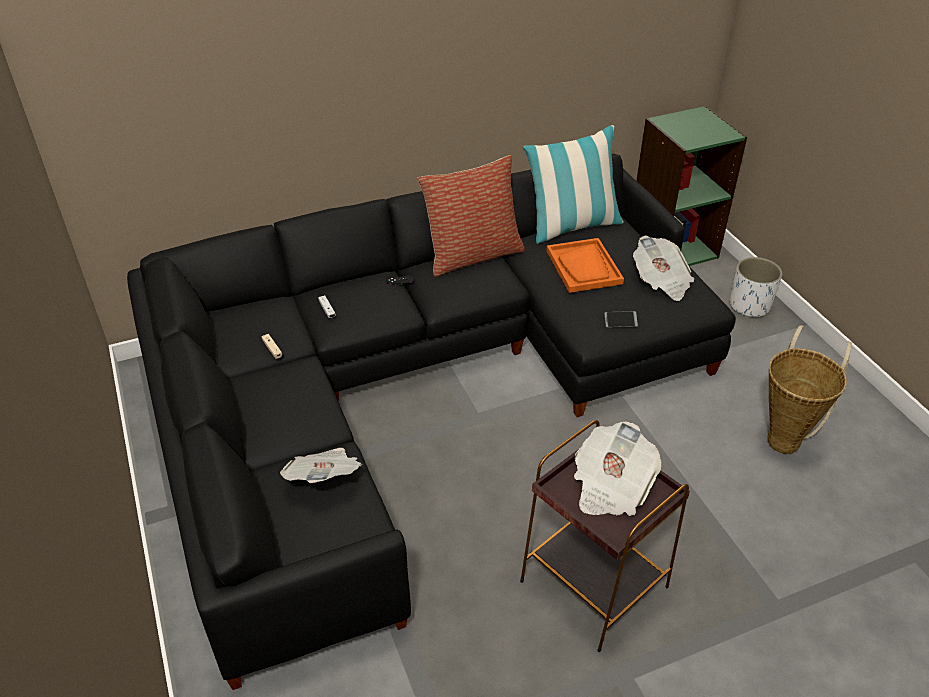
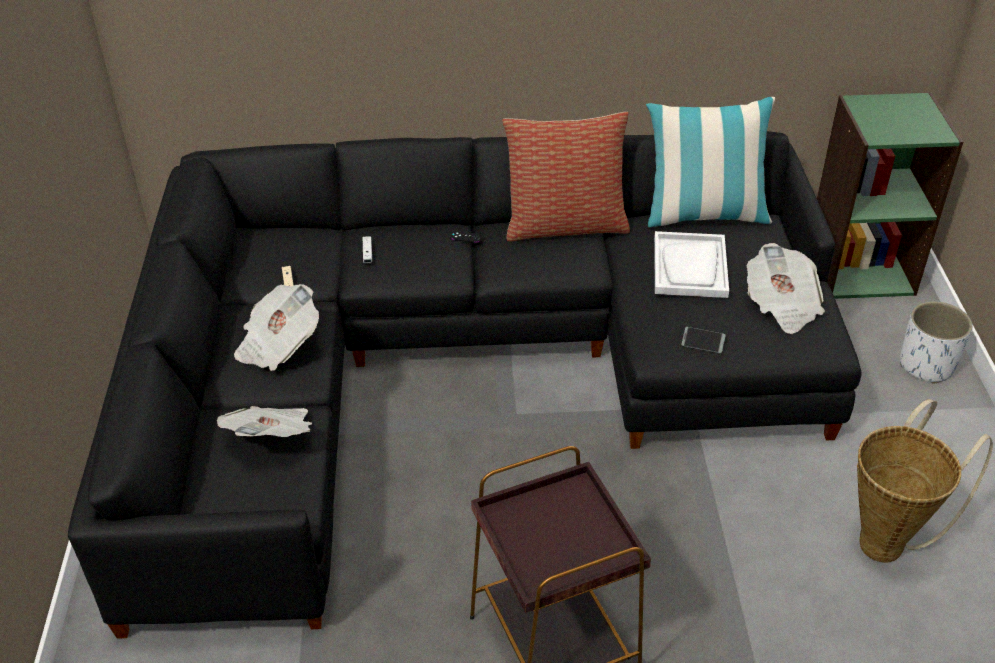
camera: 20 degrees right, 0 degrees up
orange tray [546,238,624,293] -> white tray [654,231,729,298]
newspaper [574,422,662,516] -> newspaper moved to [234,284,319,371]

